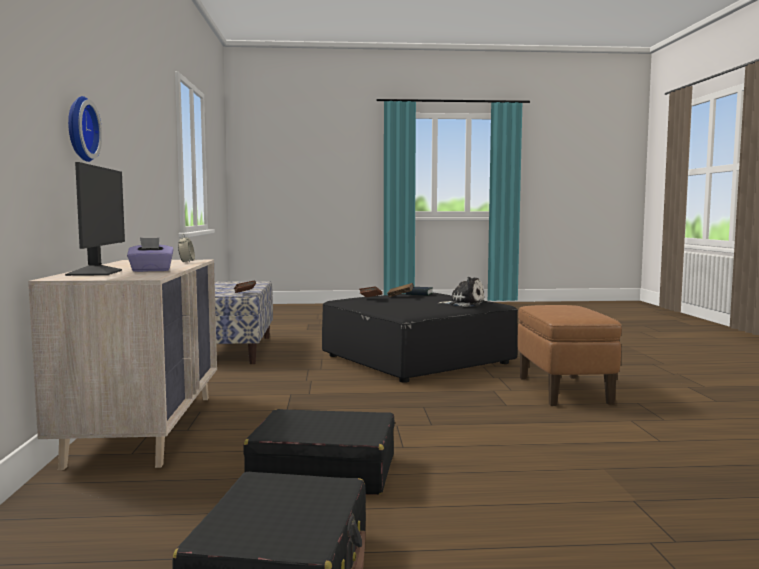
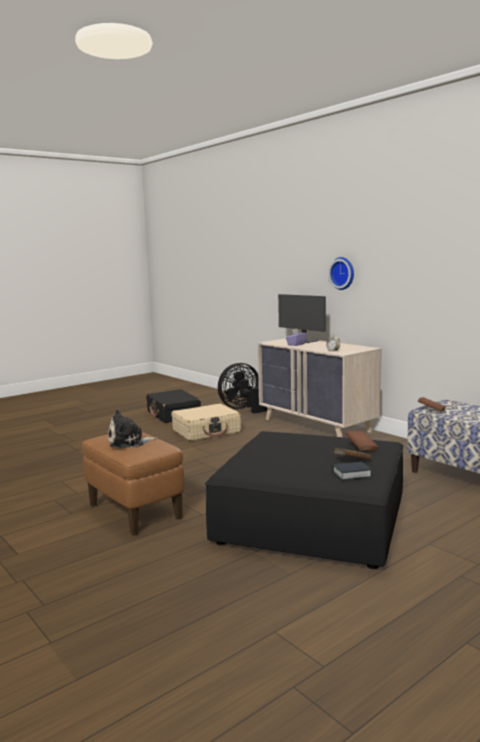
camera: 145 degrees right, 5 degrees up
black suitcase [243,409,395,495] -> beige suitcase [172,404,241,441]
plush toy [438,277,485,307] -> plush toy moved to [108,409,157,448]
none -> black fan [218,363,274,414]

